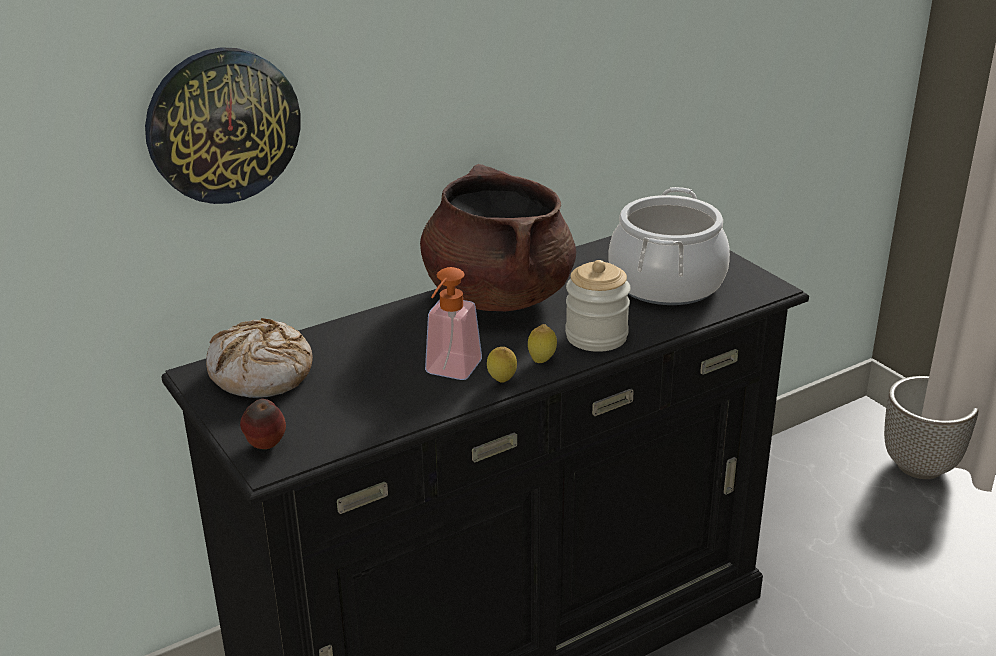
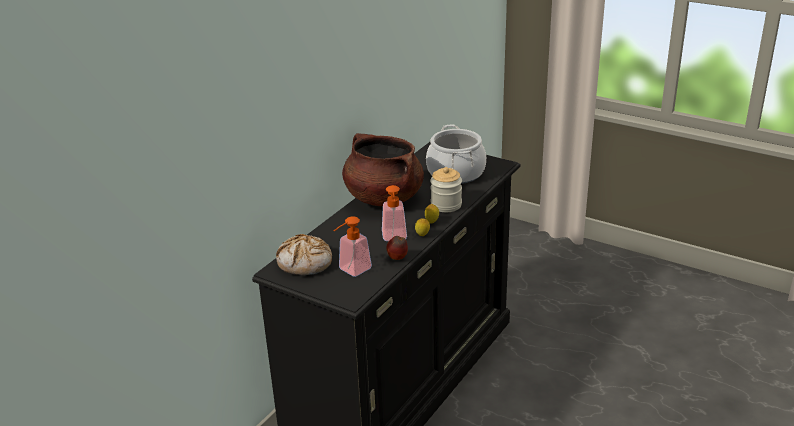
camera: 25 degrees left, 0 degrees up
wall clock [145,47,301,204] -> none
apple [240,399,286,449] -> apple moved to [386,236,408,260]
planter [884,376,979,479] -> none
none -> soap dispenser [334,216,372,277]

